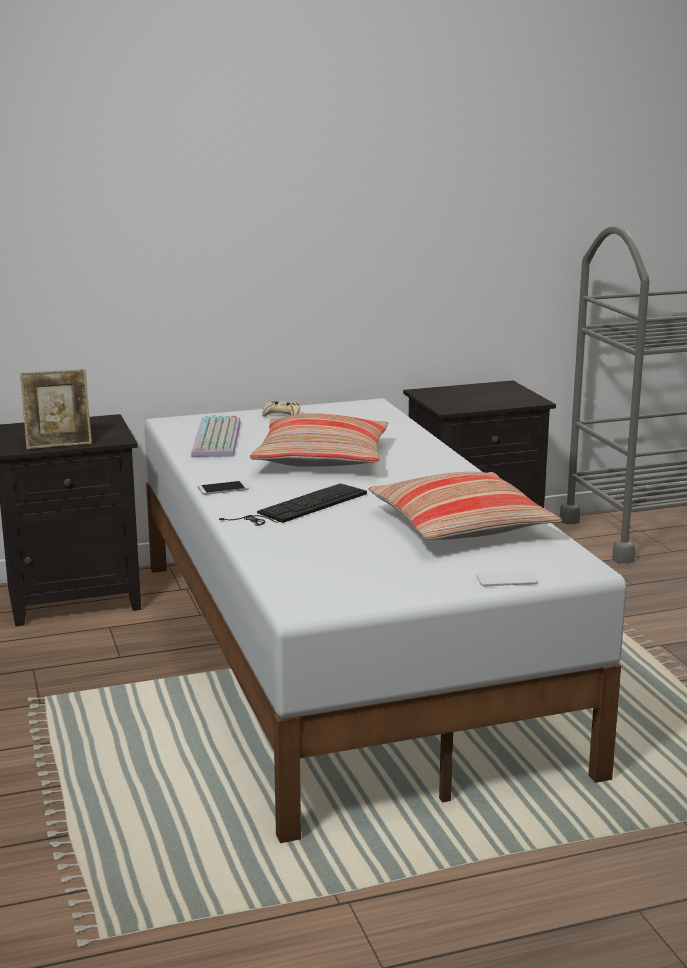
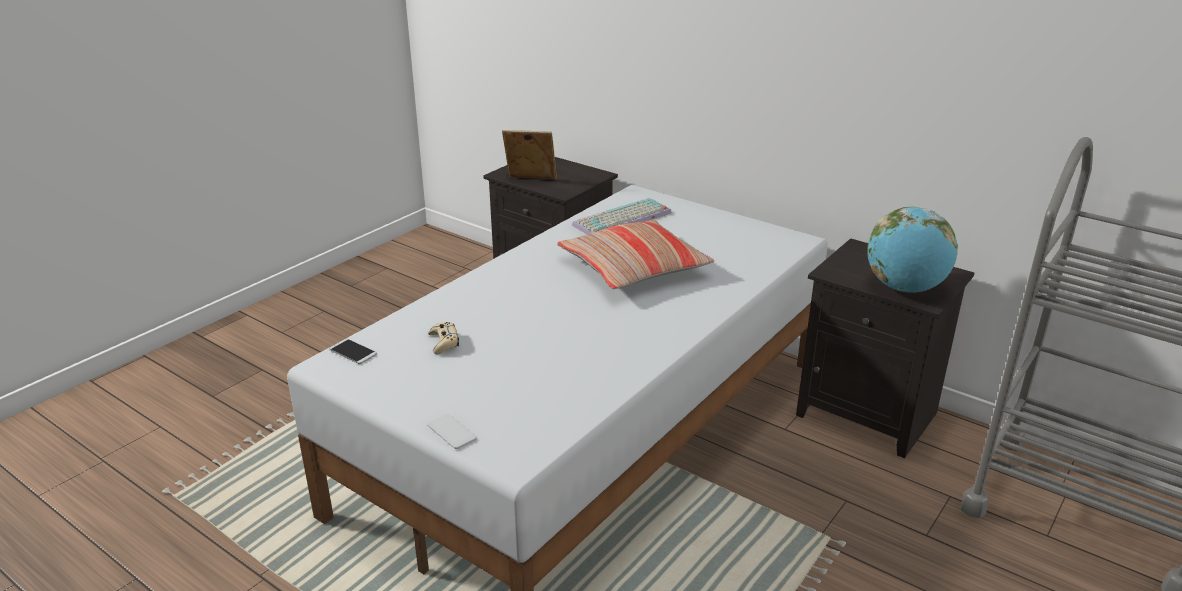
camera: 55 degrees right, 10 degrees up
picture frame [20,369,92,449] -> picture frame turned 150 degrees clockwise [502,130,557,179]
phone [198,481,249,495] -> phone moved to [329,339,377,364]
keyboard [219,483,367,526] -> none
beige game controller [262,401,300,417] -> beige game controller moved to [428,322,459,354]
pillow [369,472,562,540] -> none
none -> globe [867,207,958,293]

